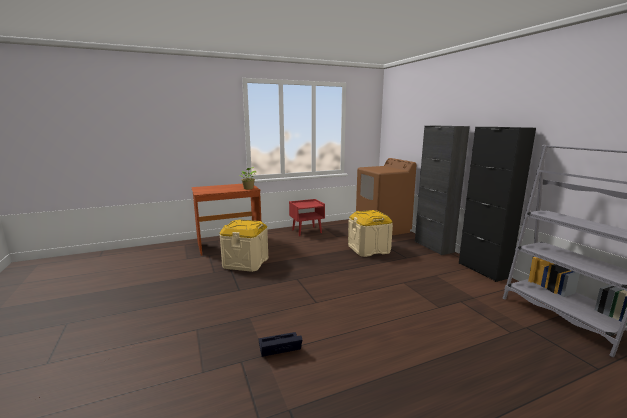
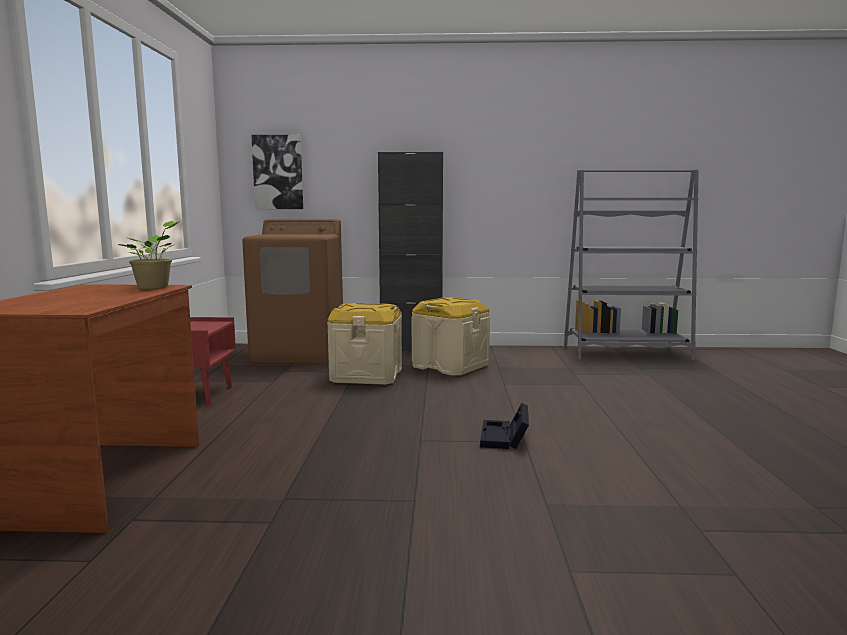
camera: 65 degrees left, 5 degrees down
beige storage box [219,220,268,272] -> beige storage box moved to [412,297,490,376]
black storage box [259,332,302,357] -> black storage box moved to [480,403,529,449]
black cabinet [459,127,536,282] -> none
none -> picture [251,135,303,209]

